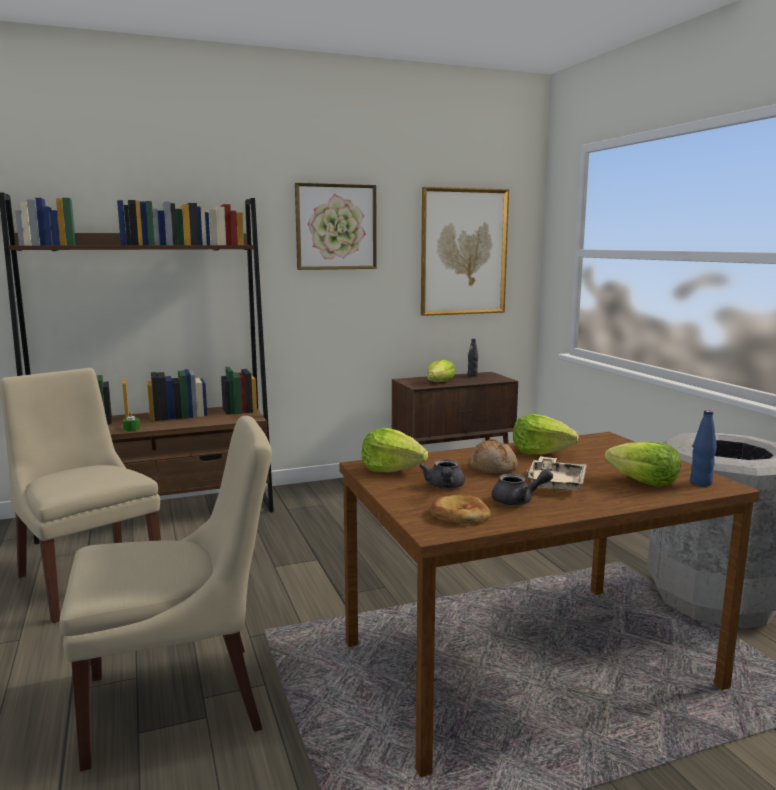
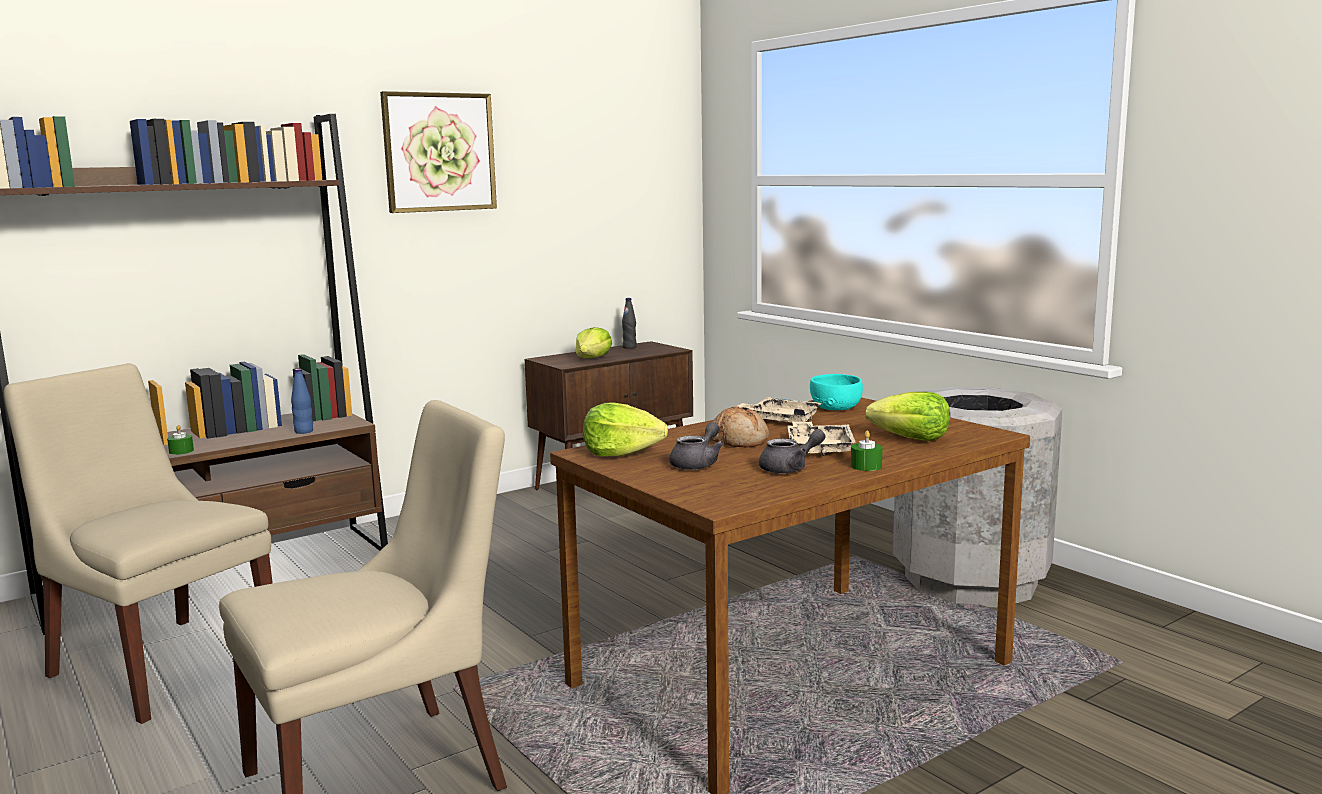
camera: 15 degrees left, 0 degrees up
grey teapot [419,459,465,489] -> grey teapot turned 135 degrees counterclockwise [669,422,724,470]
picture [421,187,509,316] -> none
bread [431,495,491,524] -> none
lettuce [513,414,579,455] -> beige tray [737,397,822,423]
blue bottle [690,410,717,486] -> blue bottle moved to [291,369,313,434]
none -> turquoise bowl [810,374,863,410]
none -> green candle [851,431,883,471]

